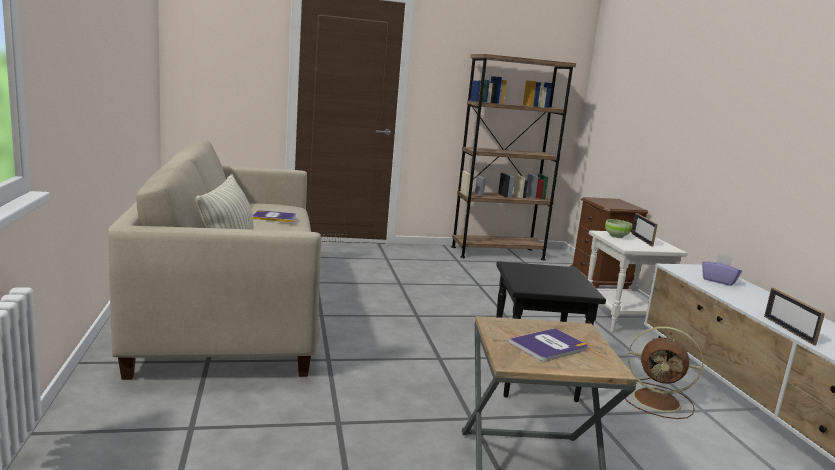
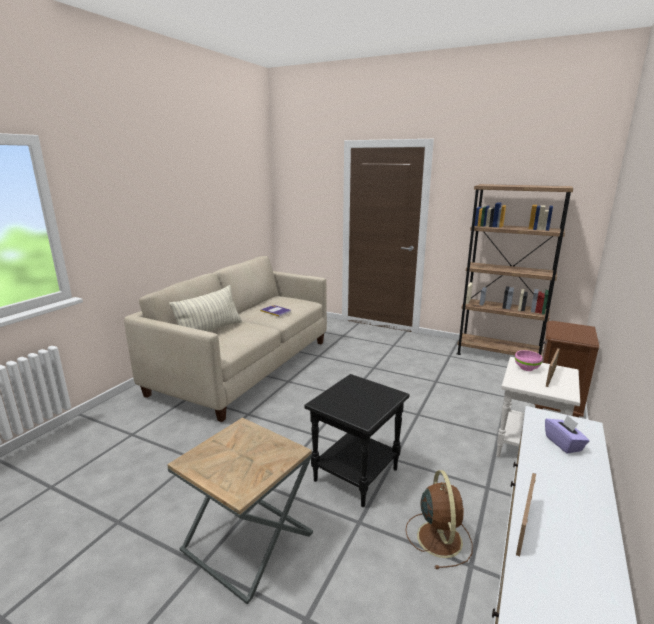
camera: 40 degrees right, 5 degrees up
book [509,328,588,361] -> none
green bowl [605,219,632,238] -> pink bowl [515,350,542,371]
brown fan [621,326,703,419] -> brown fan turned 150 degrees counterclockwise [405,470,473,569]

